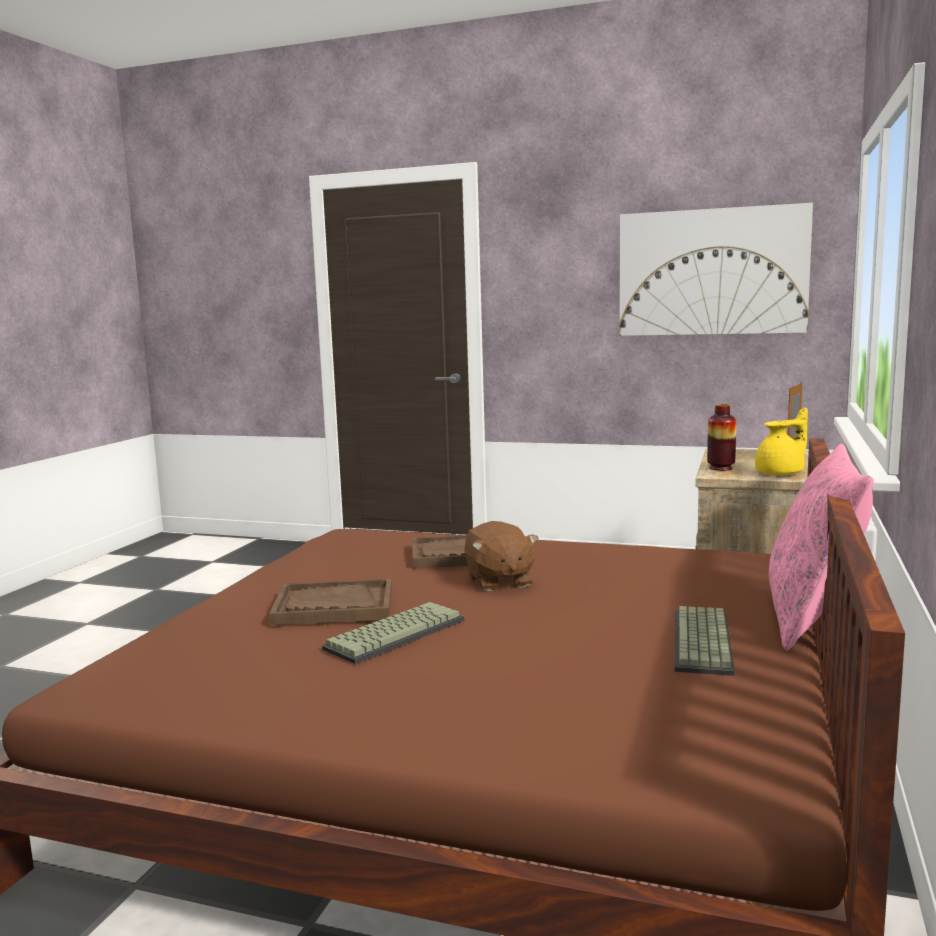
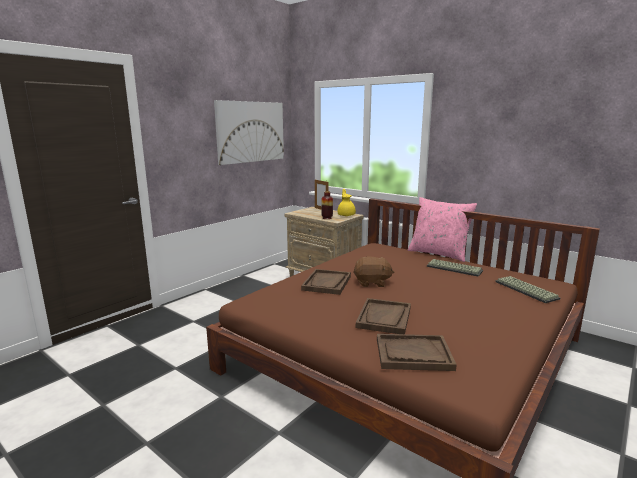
camera: 70 degrees left, 5 degrees up
keyboard [322,602,465,664] -> keyboard moved to [495,276,560,303]
none -> brown tray [377,334,457,371]

